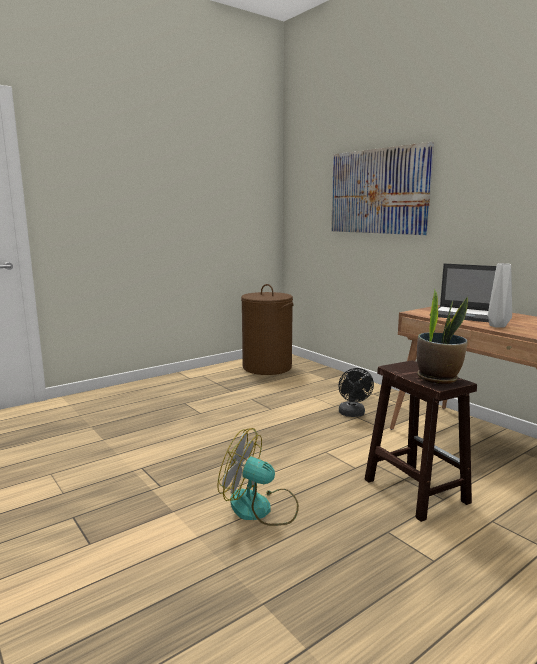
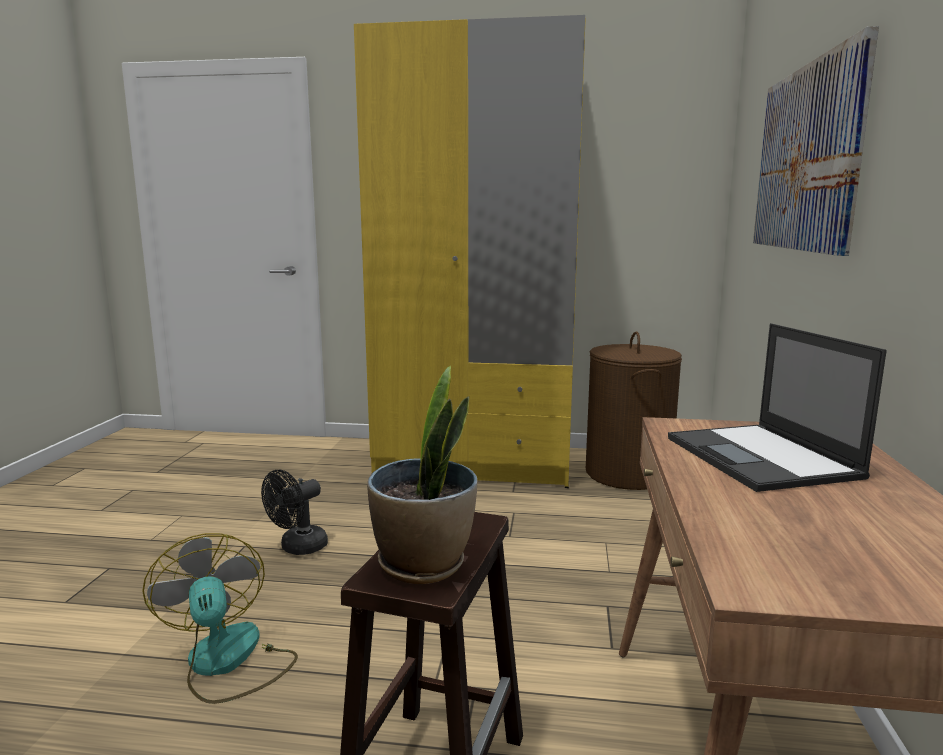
camera: 45 degrees right, 0 degrees up
black fan [338,368,374,417] -> black fan moved to [261,470,328,555]
grey vase [488,263,512,328] -> none
none -> yellow wardrobe [354,15,586,488]

